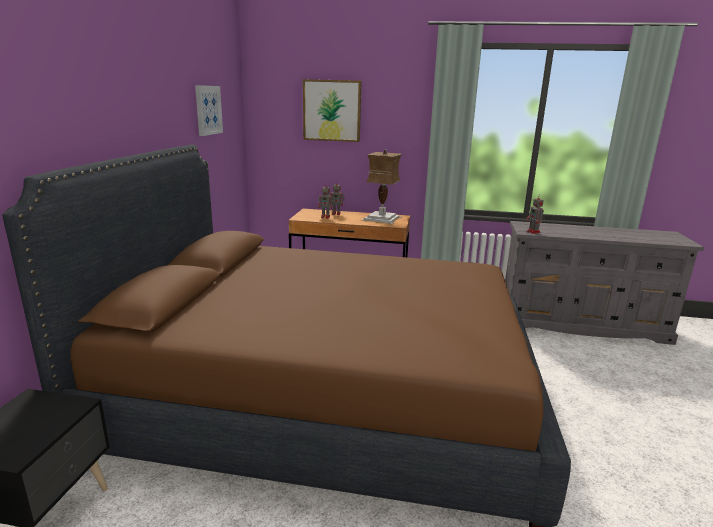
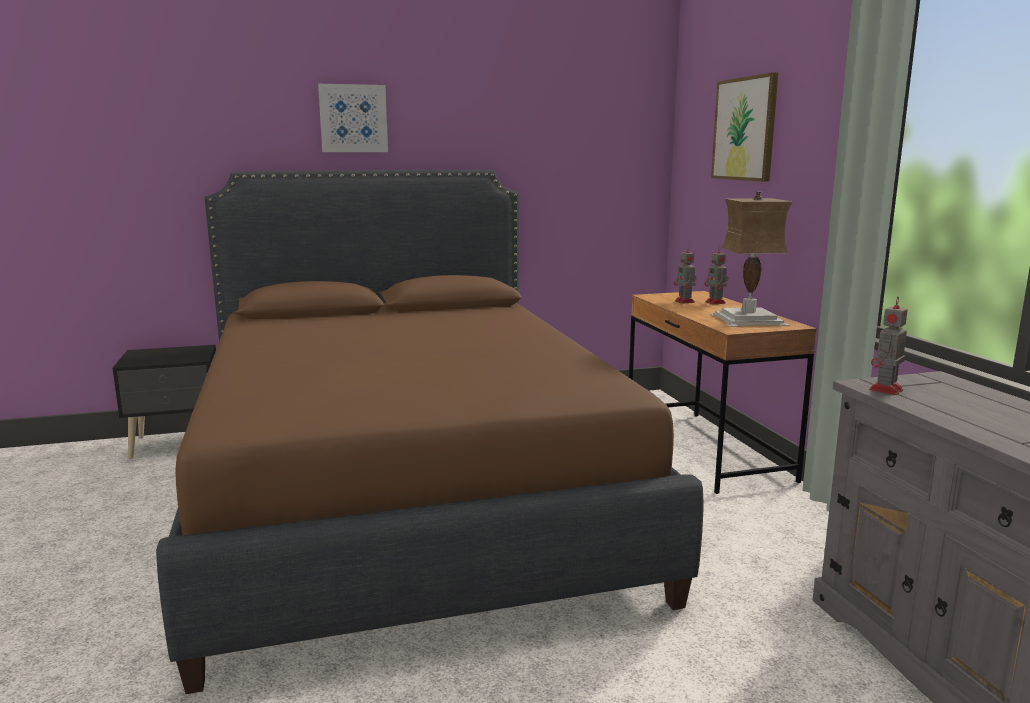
camera: 65 degrees right, 5 degrees down
picture [195,85,223,136] -> picture moved to [318,84,388,152]

